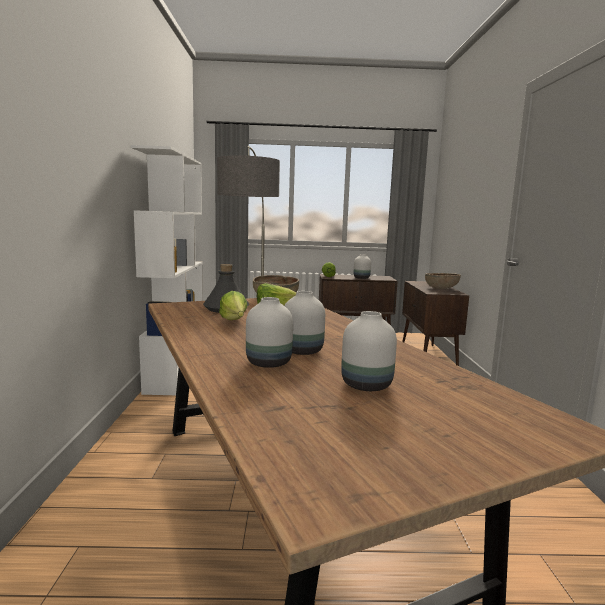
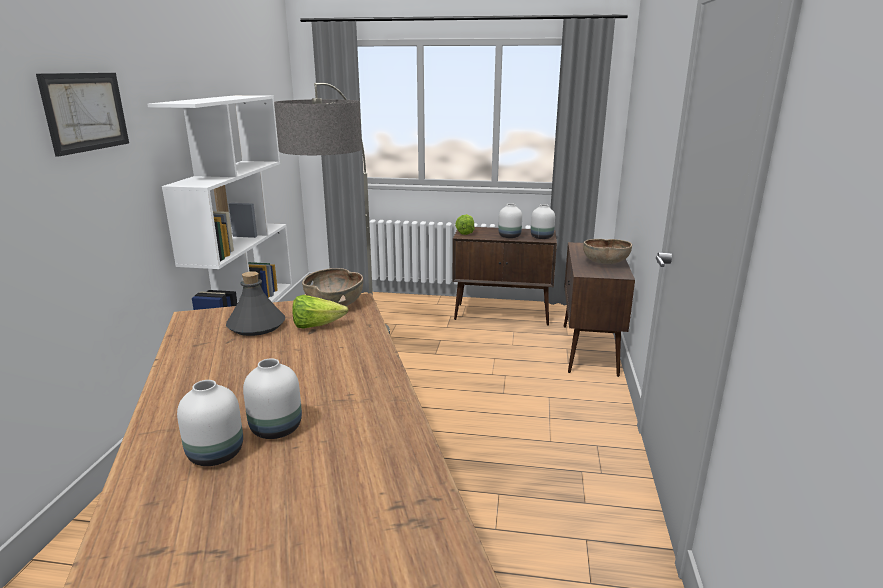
camera: 10 degrees right, 10 degrees up
lettuce [219,291,247,320] -> none
white vase [341,311,397,391] -> white vase moved to [531,204,555,239]
none -> picture [36,73,129,157]

